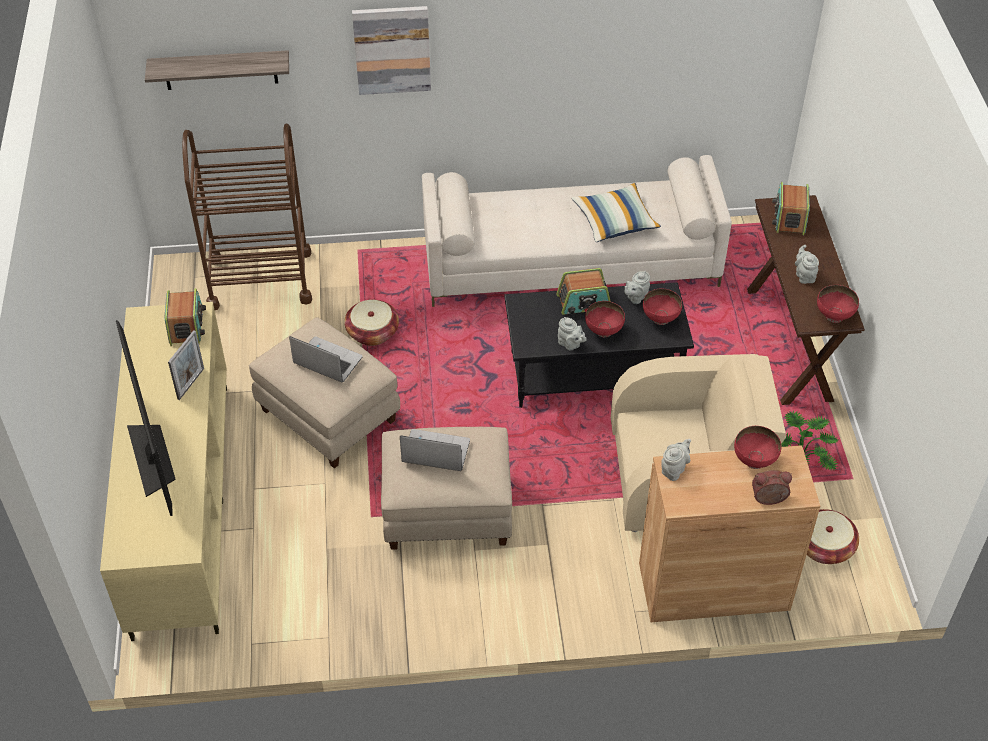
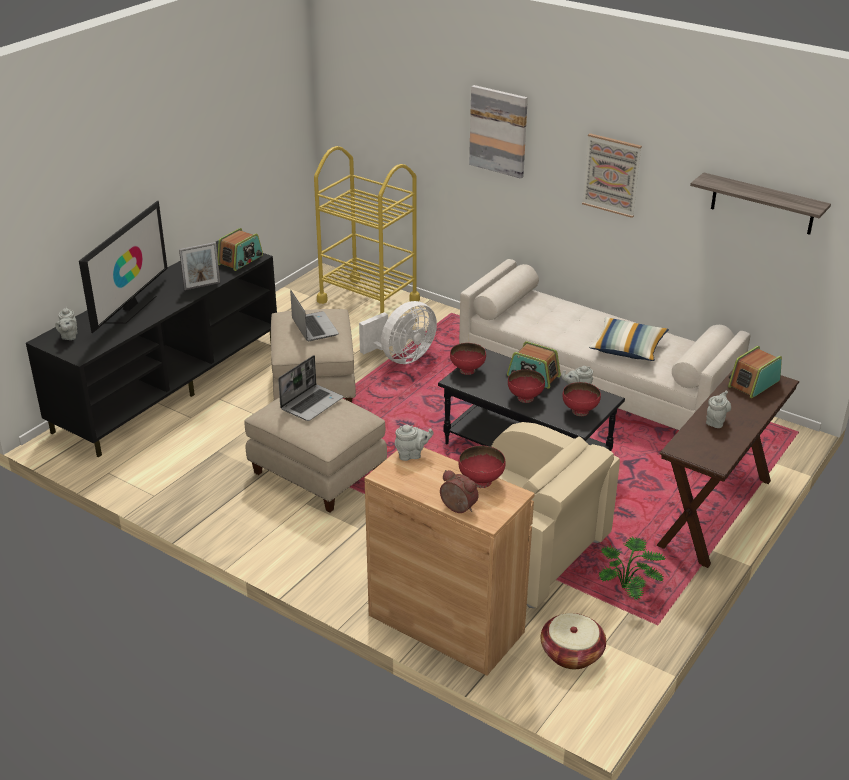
camera: 40 degrees right, 15 degrees down
beige tv stand [100,302,227,641] -> black tv stand [26,240,277,457]
shelf [145,50,289,90] -> shelf moved to [690,173,831,235]
brown cart [182,124,312,310] -> yellow cart [314,146,420,314]
basket [344,300,399,346] -> white fan [359,301,437,364]
laptop [400,429,470,471] -> laptop turned 75 degrees clockwise [278,355,343,421]
grey teapot [558,317,587,351] -> grey teapot moved to [55,307,78,340]
red bowl [817,285,859,323] -> red bowl moved to [450,343,486,375]
none -> picture [582,133,642,218]

